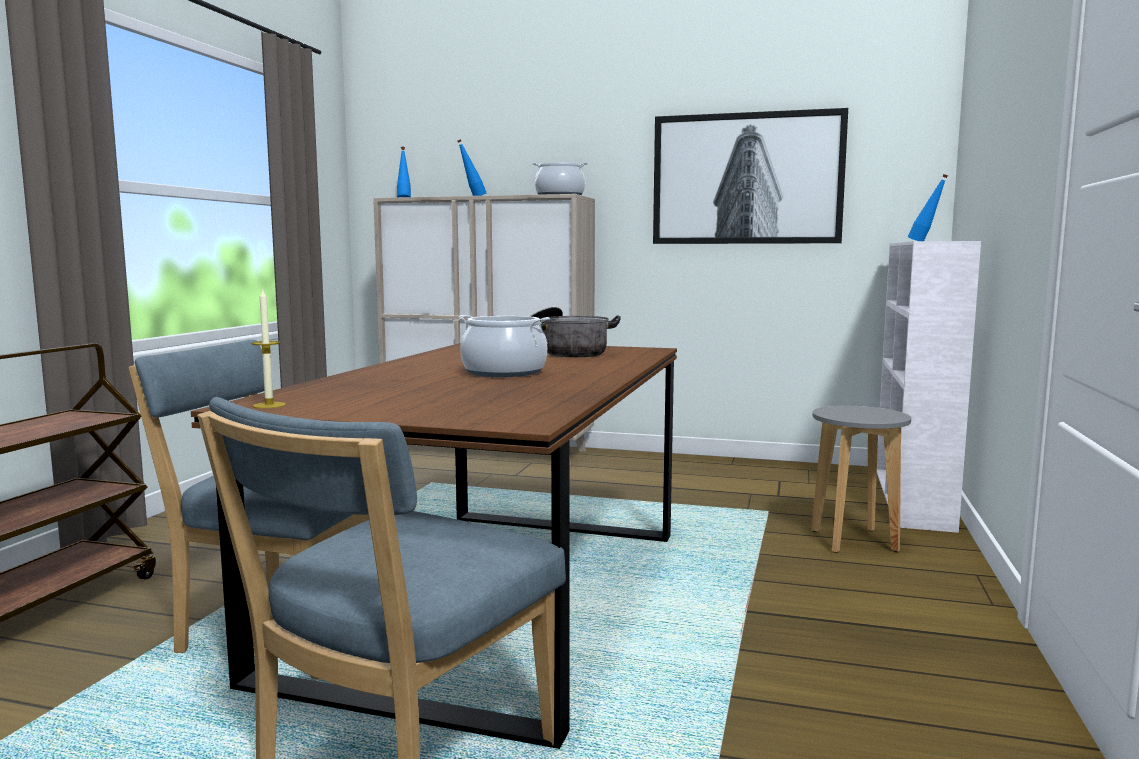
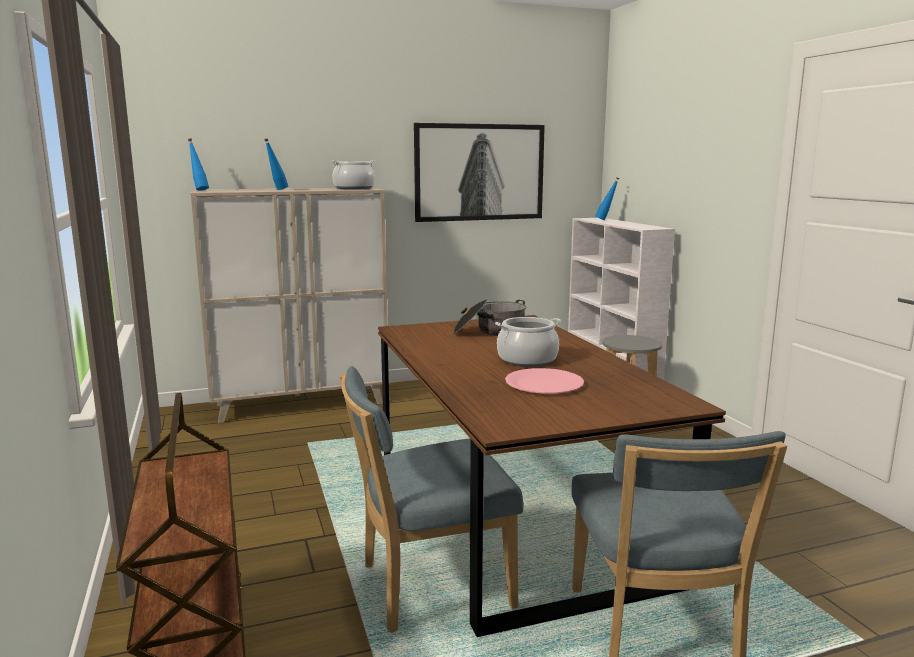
camera: 35 degrees left, 5 degrees up
candle [251,290,286,409] -> none
none -> pink plate [505,368,584,394]

